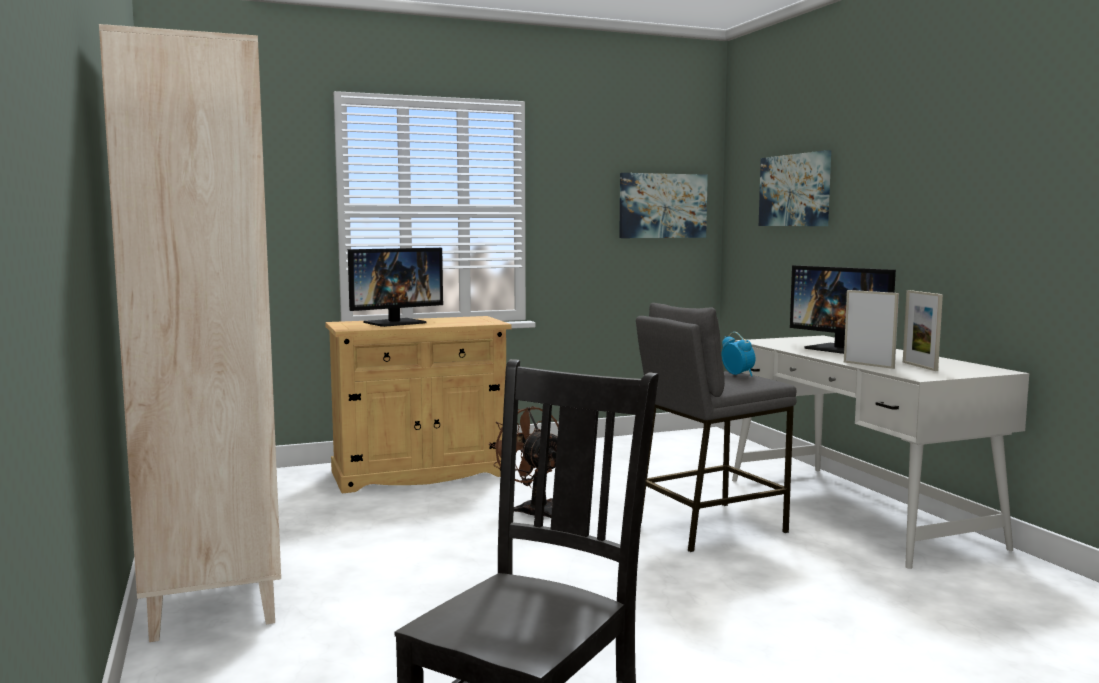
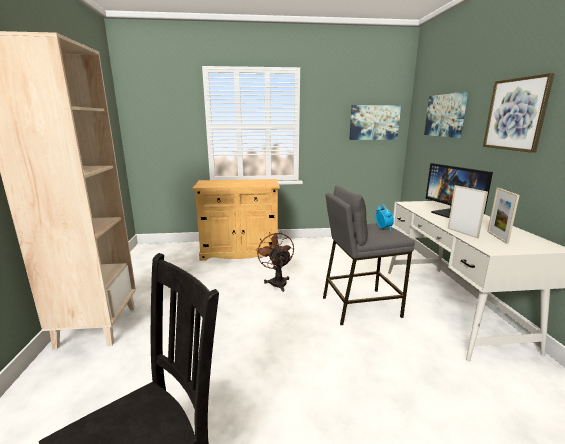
camera: 15 degrees right, 10 degrees up
monitor [348,248,443,327] -> none
none -> picture [483,73,555,153]

